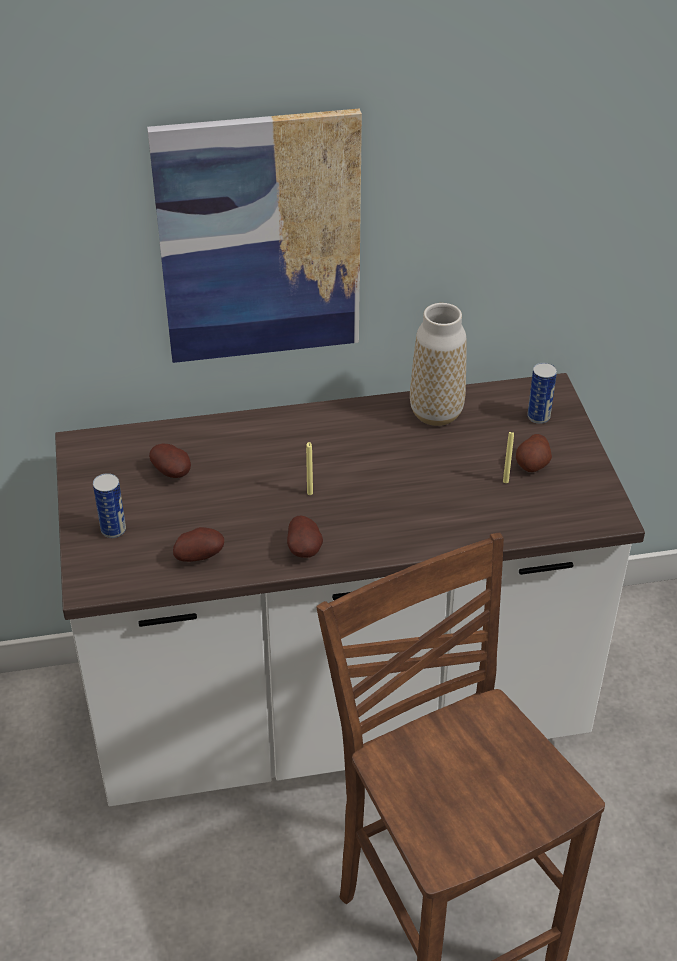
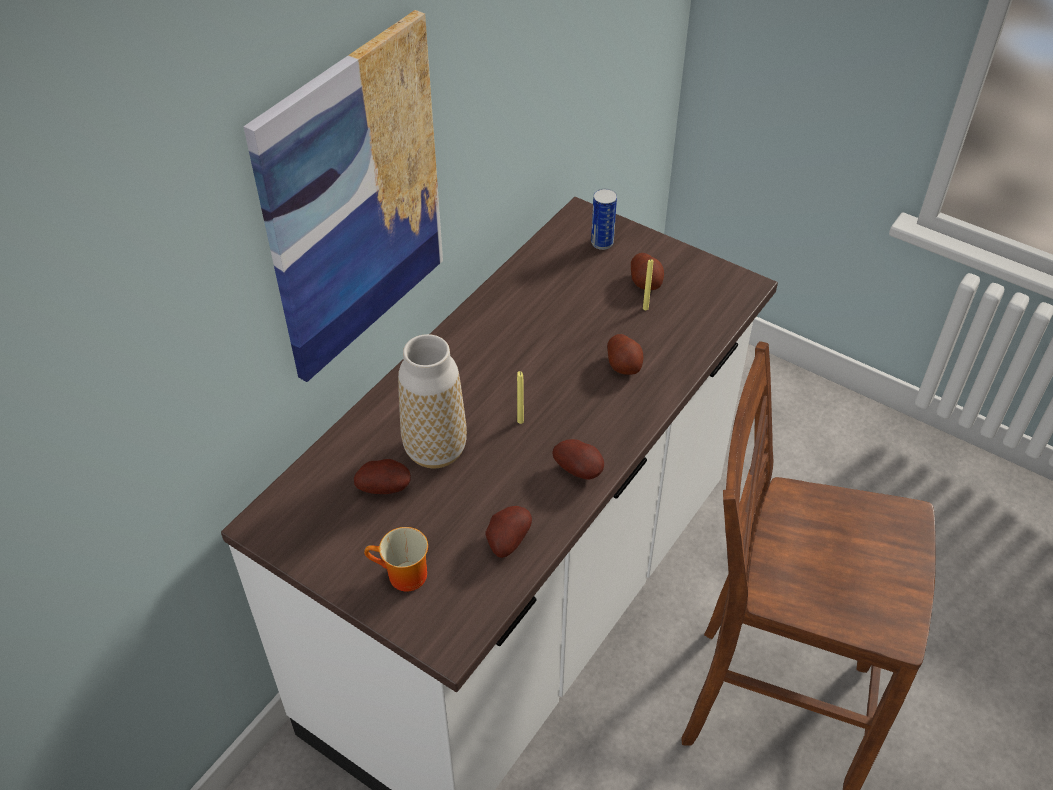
camera: 45 degrees left, 5 degrees up
can [93,473,126,538] -> mug [364,527,428,592]
vase [410,303,467,426] -> vase moved to [398,334,467,468]
none -> potato [607,334,643,375]

